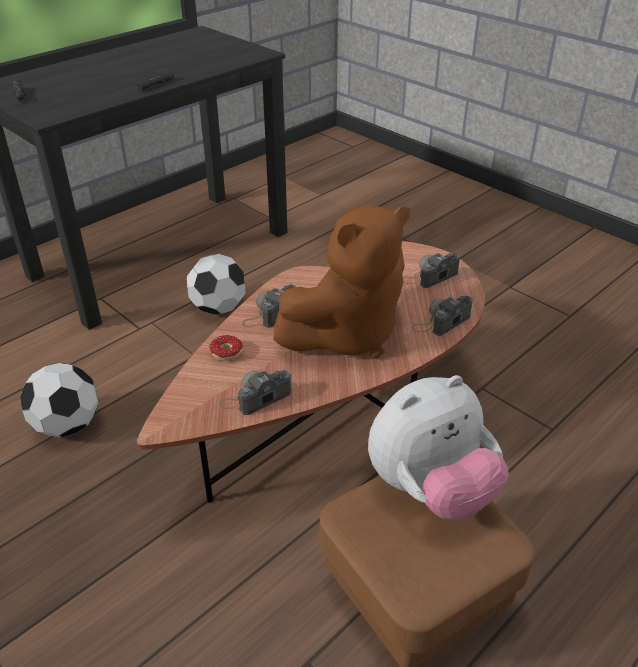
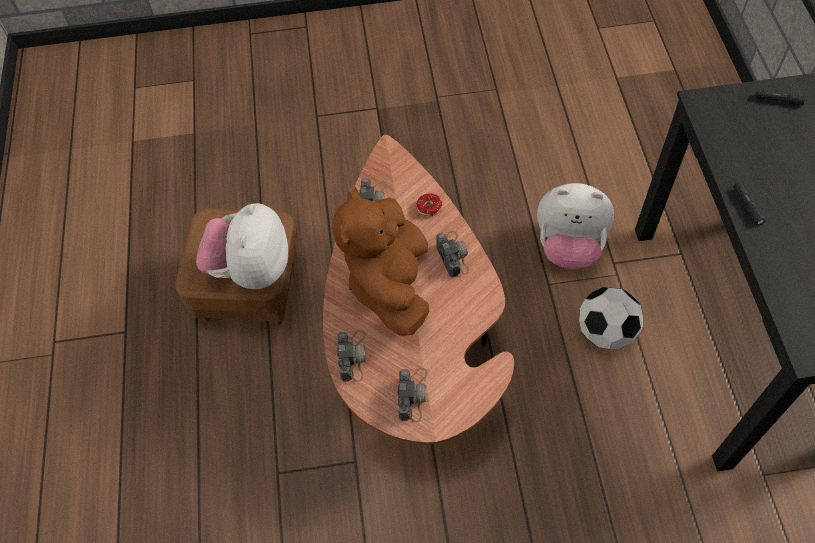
camera: 130 degrees right, 20 degrees up
football [20,363,99,438] -> none
none -> plush toy [537,183,614,269]

